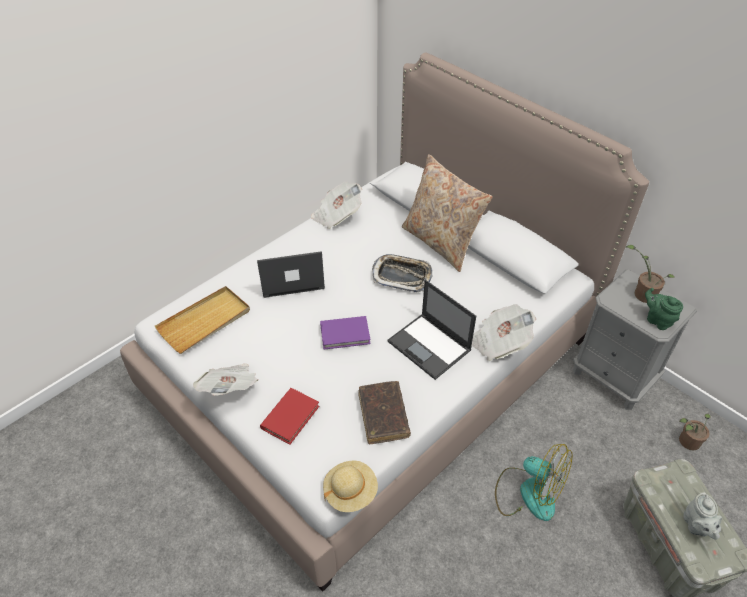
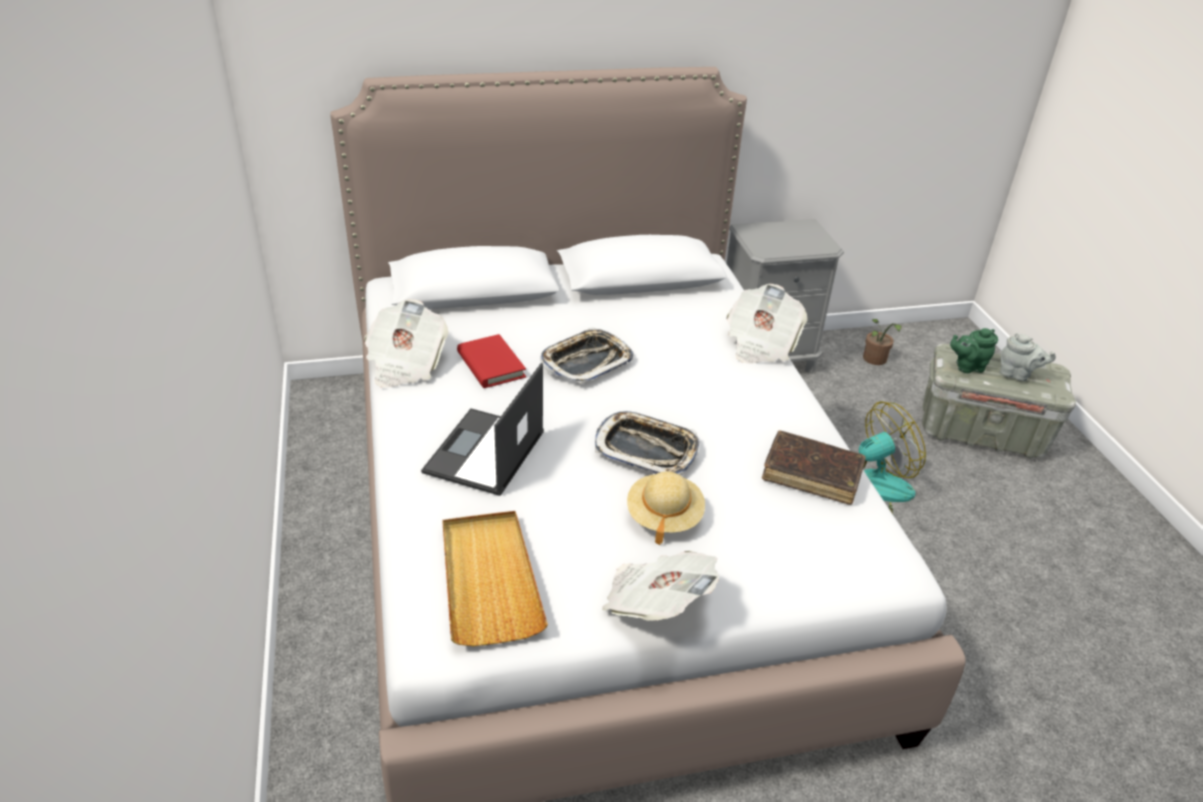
camera: 60 degrees left, 10 degrees down
red book [260,388,319,445] -> red book moved to [457,334,526,388]
purple book [320,316,370,350] -> tray [595,411,700,475]
beige hat [323,460,378,512] -> beige hat moved to [627,471,705,545]
laptop [388,280,476,380] -> none
beige pillow [402,154,493,272] -> none
potted plant [626,245,676,303] -> none
green teapot [645,288,683,330] -> green teapot moved to [950,328,998,373]

